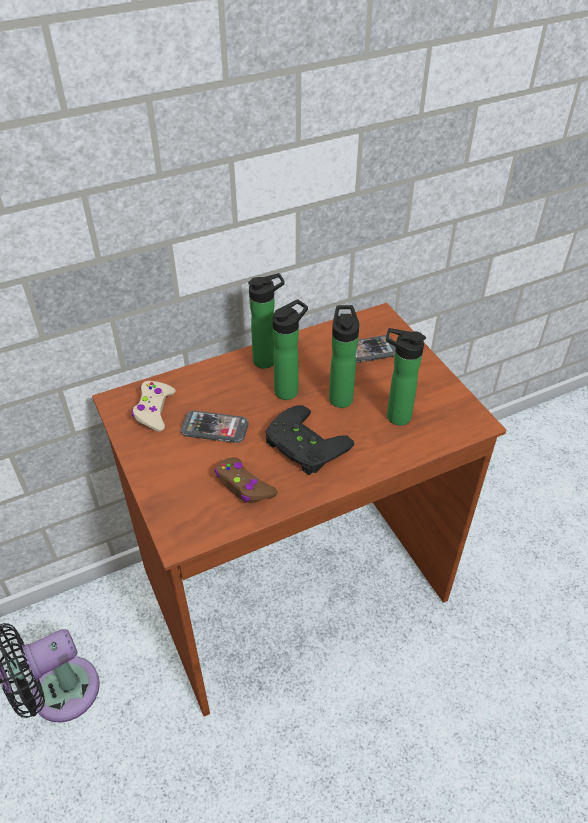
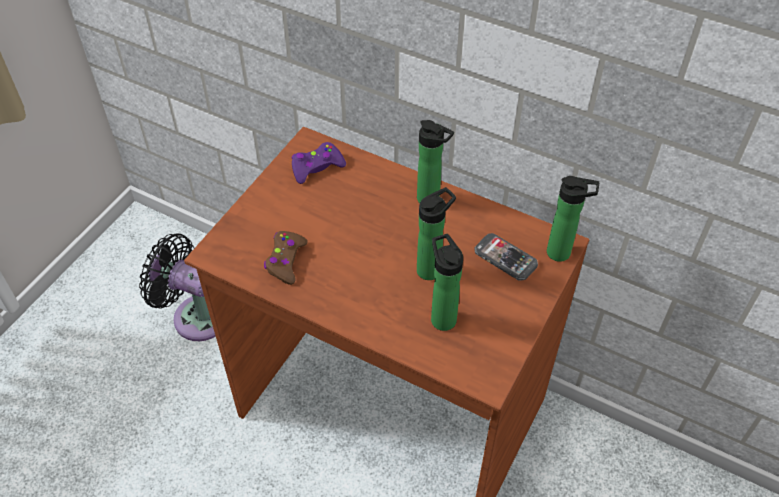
camera: 55 degrees right, 5 degrees up
beige game controller [132,381,175,432] -> purple game controller [291,142,346,184]
phone [181,410,249,443] -> none
black game controller [265,405,354,475] -> none
bottle [272,299,308,400] -> bottle moved to [547,176,599,262]

